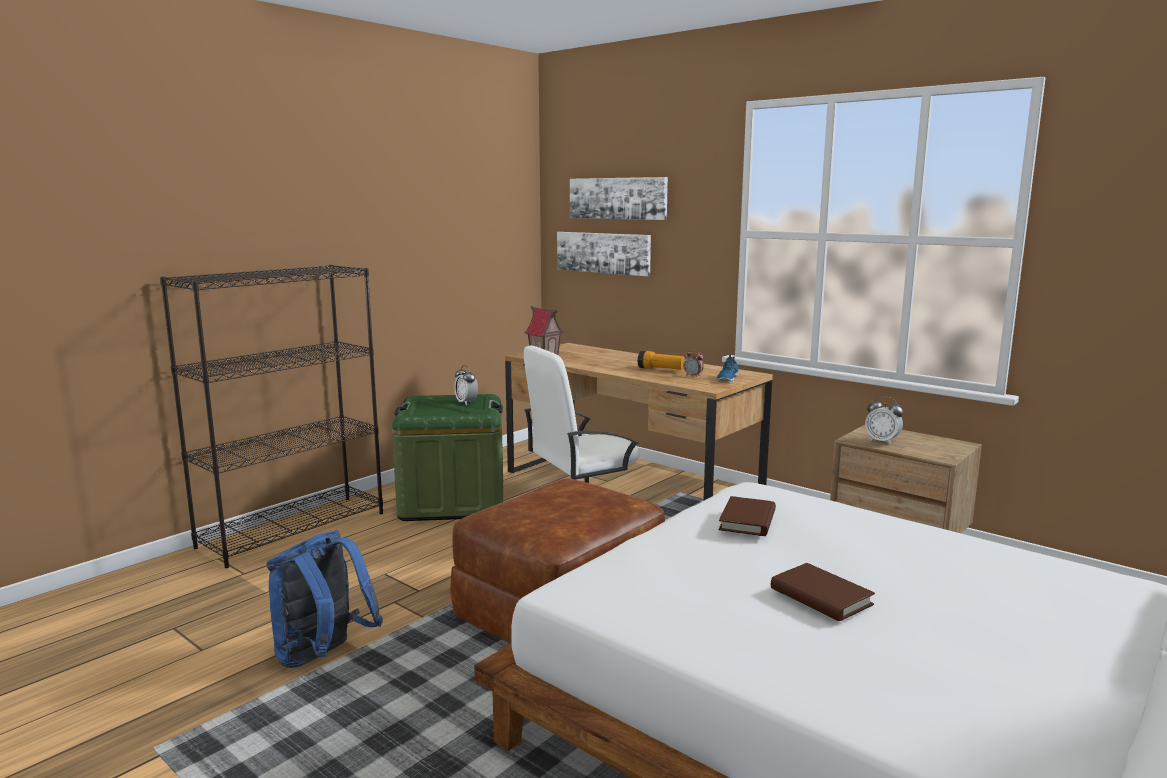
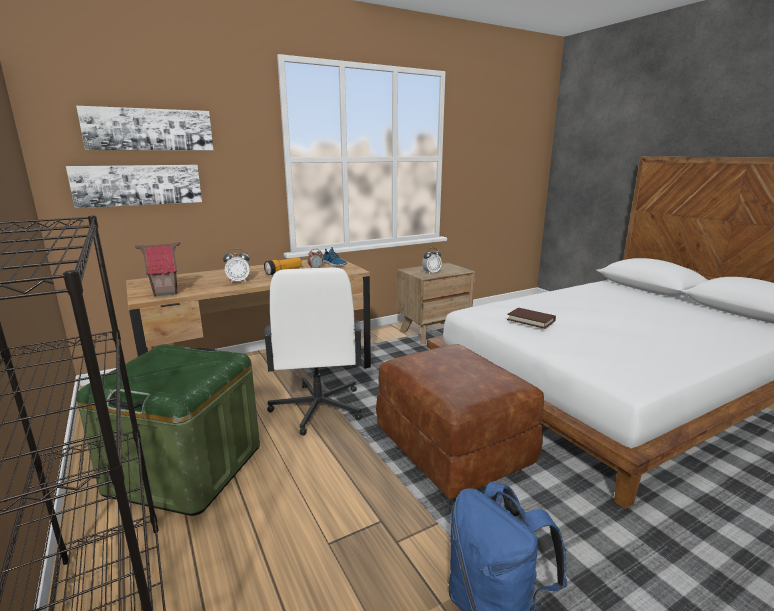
camera: 70 degrees left, 5 degrees up
alarm clock [454,365,478,405] -> alarm clock moved to [223,249,250,283]
brown book [771,563,875,621] -> none

